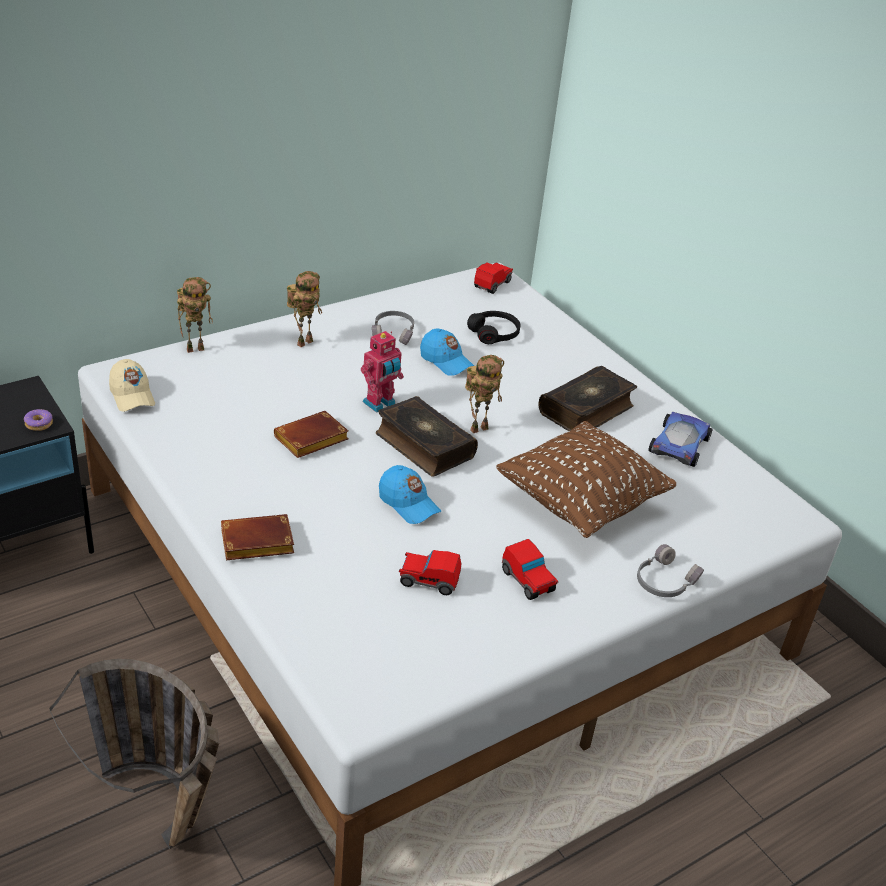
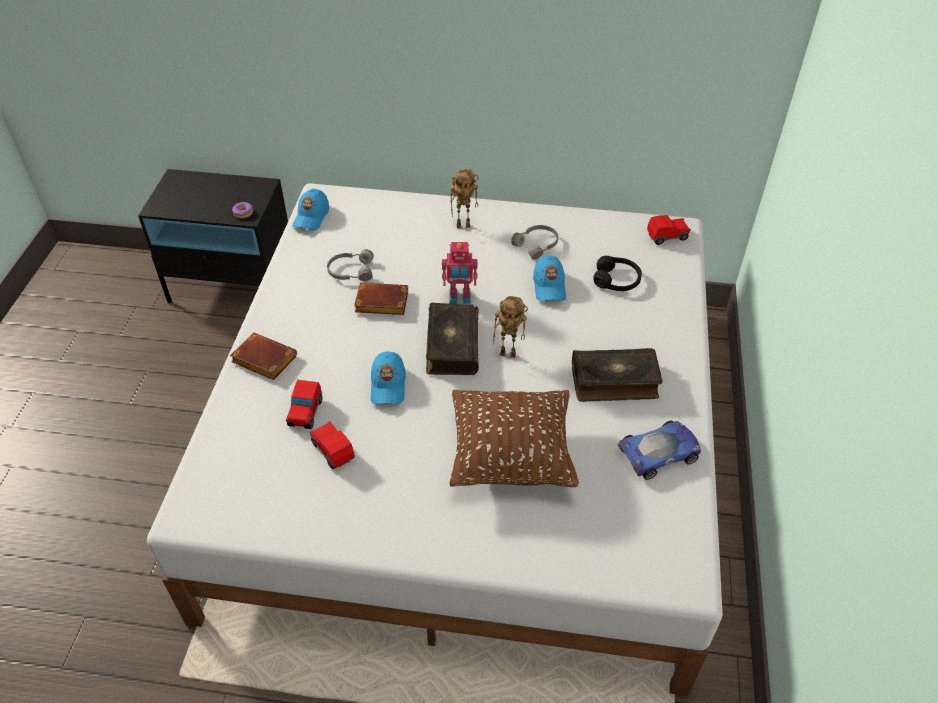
camera: 45 degrees right, 10 degrees up
basket [49,659,219,849] -> none
beige cap [109,359,155,412] -> blue cap [292,189,329,231]
toy robot [177,277,213,353] -> none
toy car [502,539,558,600] -> toy car moved to [286,380,322,429]
grey headphones [637,544,704,597] -> grey headphones moved to [327,249,374,281]

